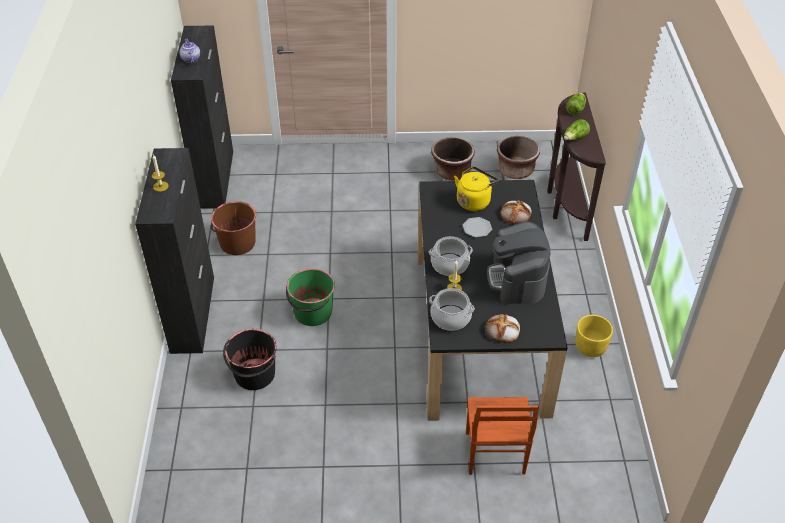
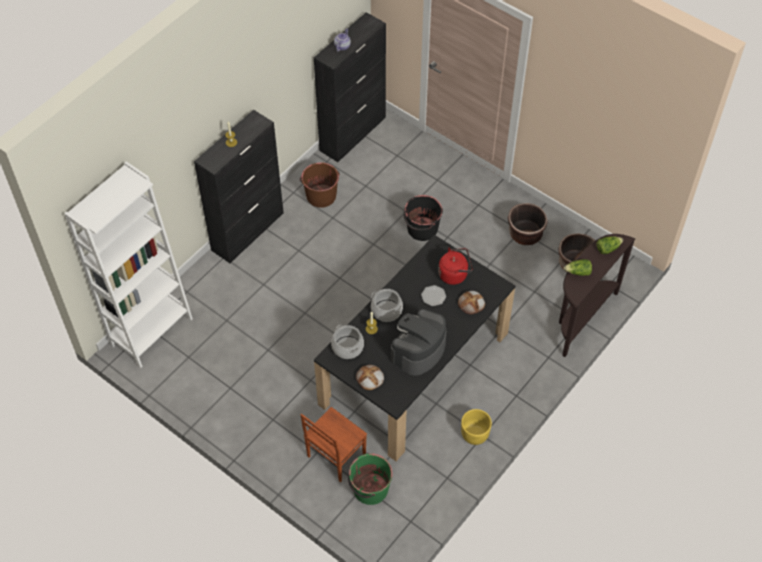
camera: 40 degrees right, 10 degrees up
black bucket [223,329,277,390] -> black bucket moved to [404,195,443,241]
green bucket [286,268,335,326] -> green bucket moved to [348,453,393,505]
yellow kettle [454,167,498,211] -> red kettle [438,248,472,285]
none -> white bookcase [64,161,193,368]

